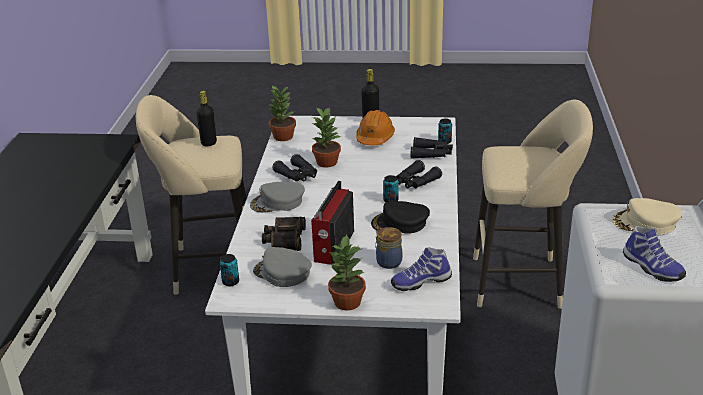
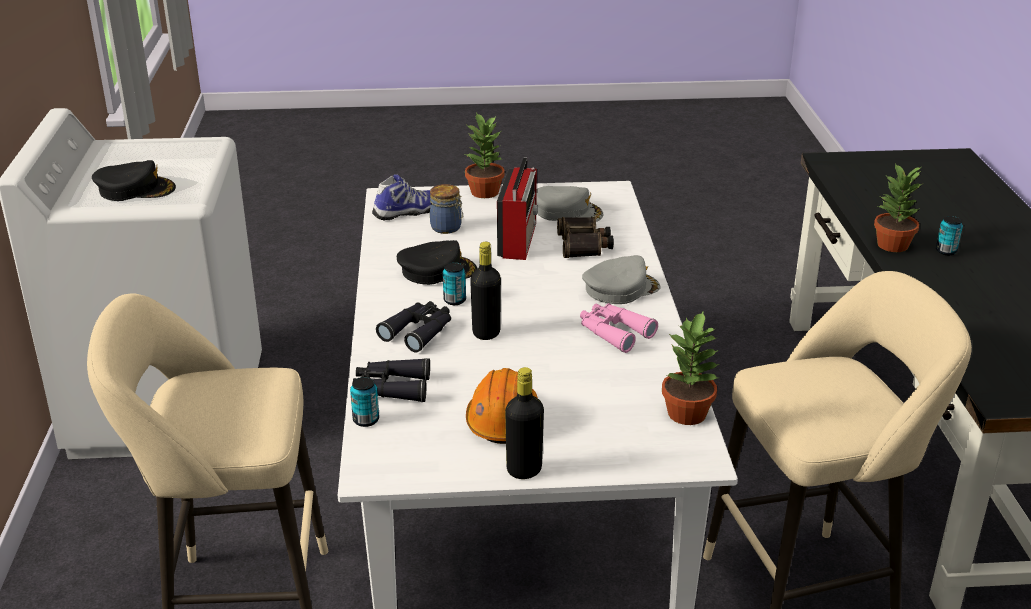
camera: 170 degrees right, 0 degrees up
black bottle [197,91,217,146] -> black bottle moved to [470,242,501,340]
can [220,254,239,286] -> can moved to [936,216,963,255]
black binoculars [273,154,317,182] -> pink binoculars [580,303,658,353]
potted plant [312,107,341,168] -> potted plant moved to [874,163,924,252]
beige cap [612,198,682,235] -> black cap [92,160,176,201]
shoe [623,226,686,282] -> none

